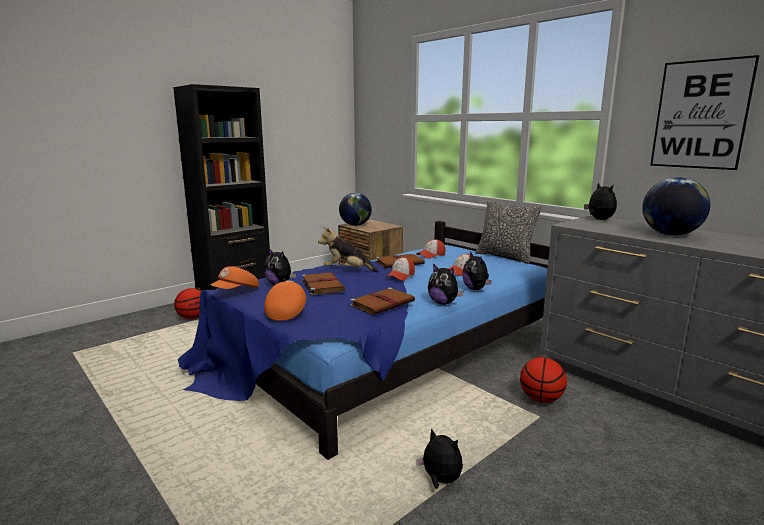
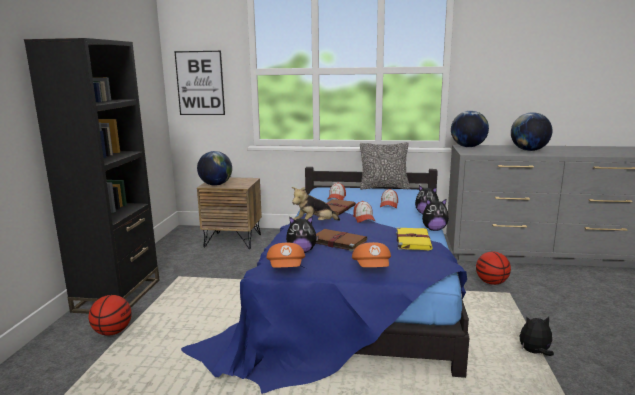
camera: 40 degrees left, 0 degrees up
orange cap [264,280,306,321] -> orange cap turned 150 degrees counterclockwise [352,242,391,267]
brown book [350,287,415,315] -> yellow book [396,227,433,250]
plush toy [584,183,617,220] -> globe [451,111,489,147]
picture [650,55,760,170] -> picture moved to [174,51,225,115]

